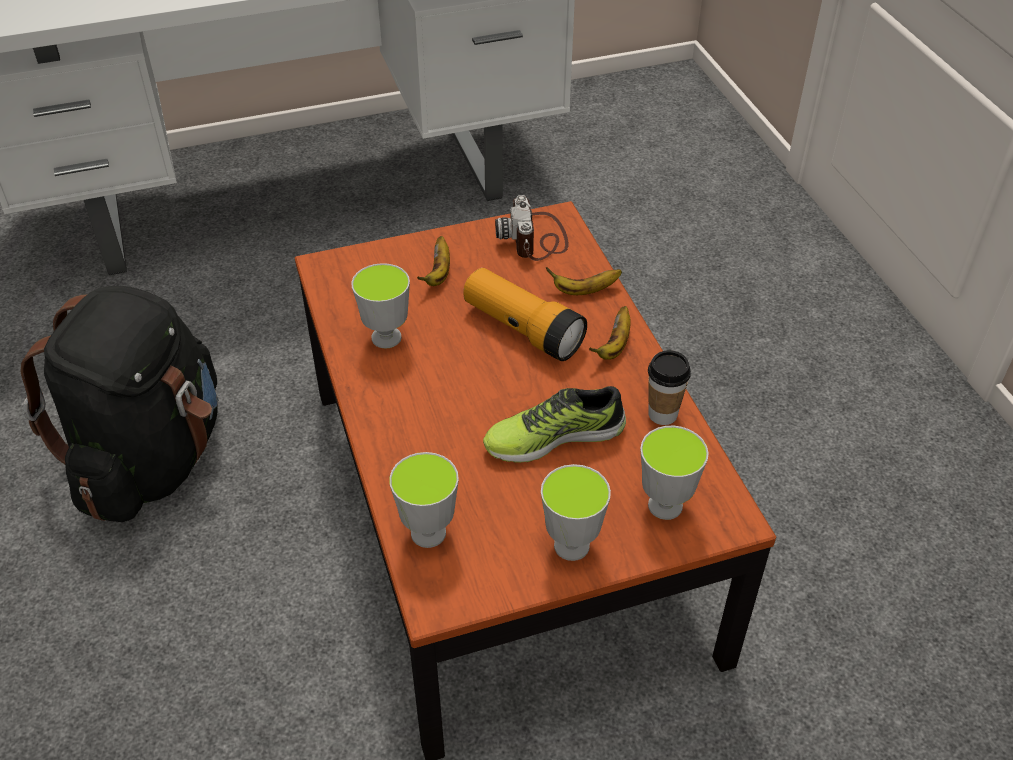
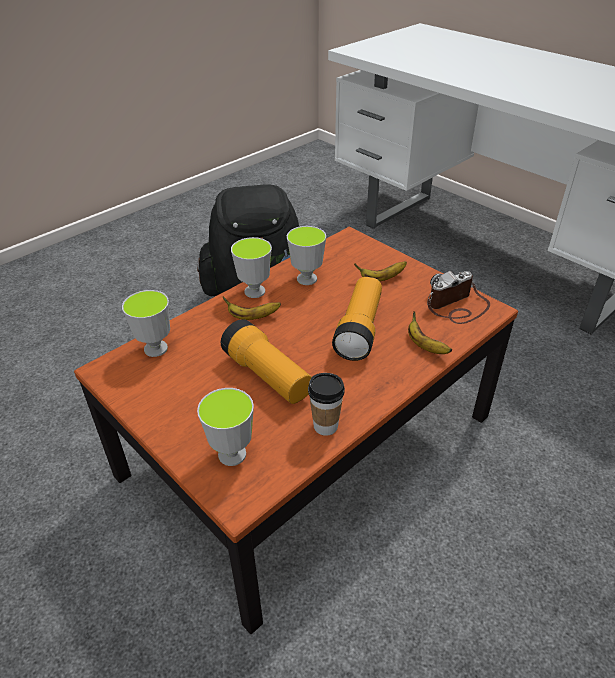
camera: 65 degrees right, 5 degrees down
shoe [483,386,626,463] -> flashlight [221,319,312,404]
cup [541,464,611,561] -> cup moved to [231,237,272,298]
banana [589,306,631,360] -> banana moved to [223,297,281,320]

